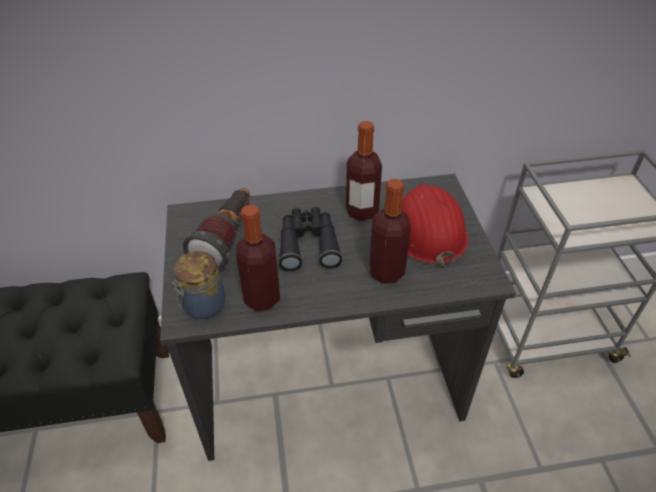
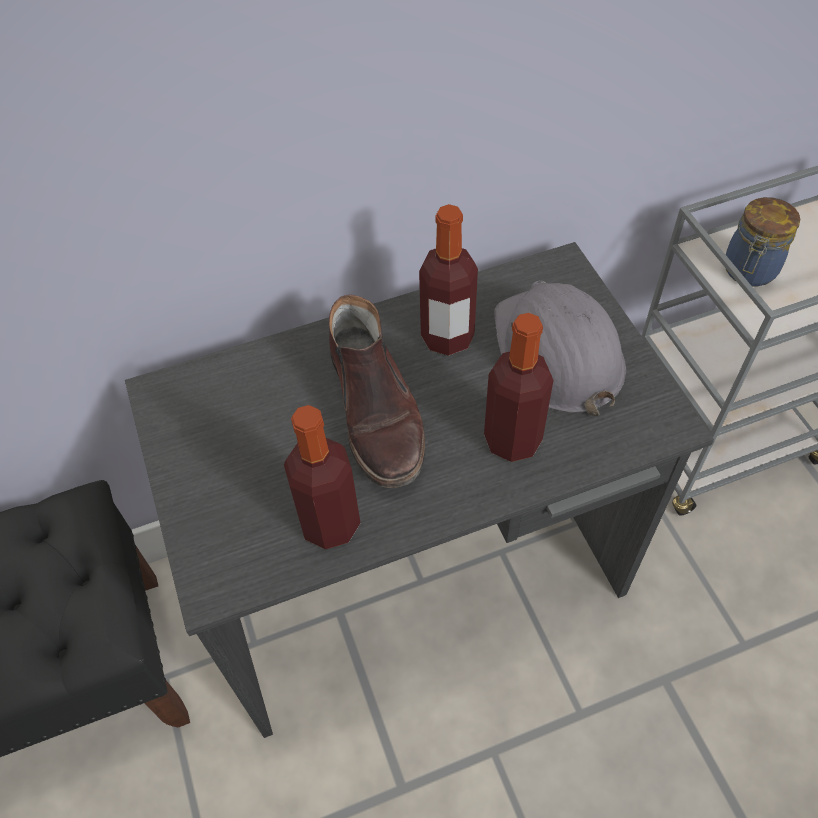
camera: 10 degrees left, 10 degrees up
jar [172,251,225,319] -> jar moved to [726,197,800,287]
flashlight [183,188,250,270] -> none
black binoculars [279,207,342,271] -> brown boot [329,294,425,488]
red hard hat [401,184,469,268] -> grey hard hat [494,281,626,416]

